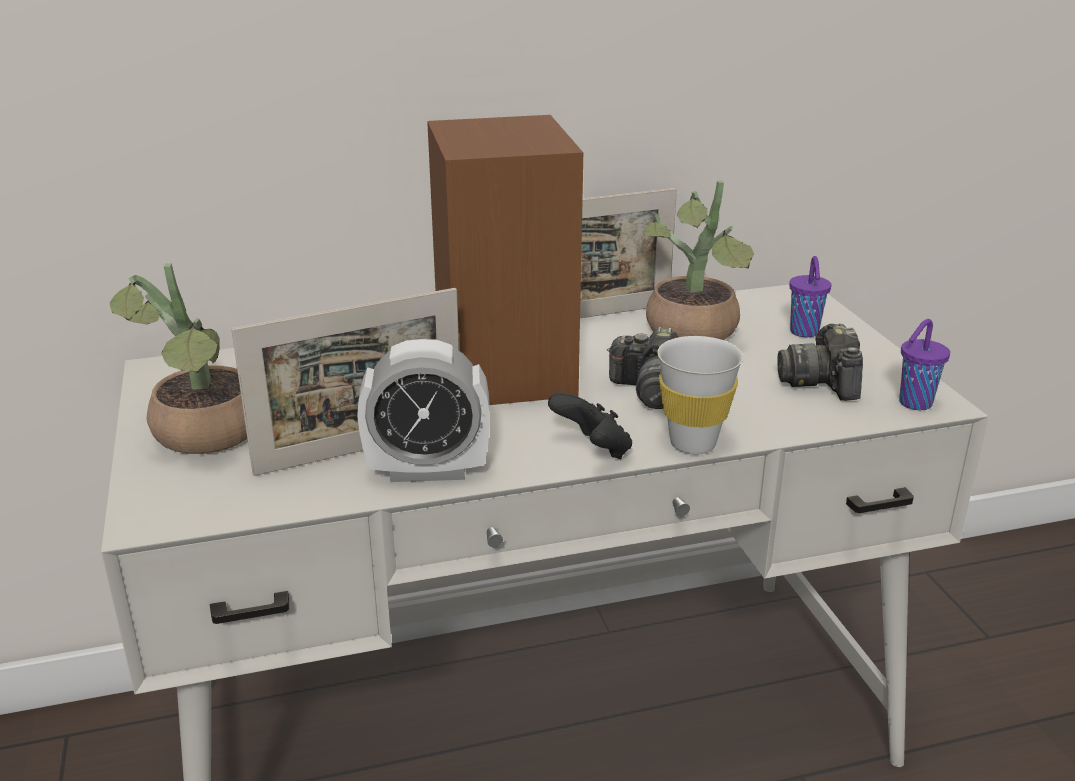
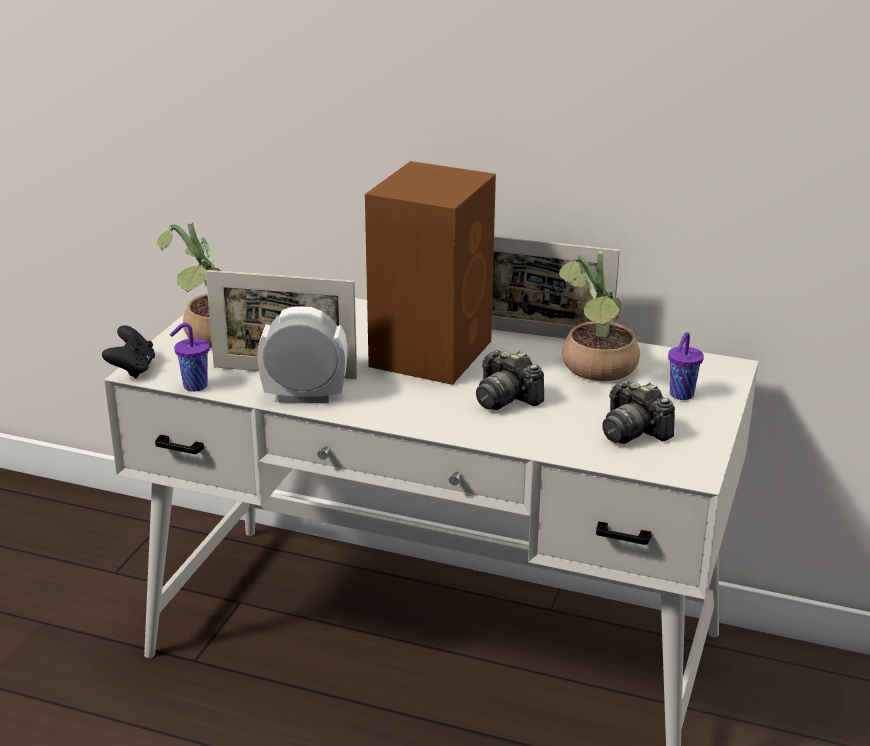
camera: 35 degrees right, 0 degrees up
alarm clock [357,339,490,482] -> alarm clock turned 150 degrees clockwise [257,306,347,403]
black game controller [548,392,632,459] -> black game controller moved to [102,326,155,378]
white cup [657,336,743,455] -> none
camera [777,324,863,401] -> camera turned 75 degrees counterclockwise [602,380,675,444]
purple cup [899,319,950,410] -> purple cup moved to [170,323,210,392]

